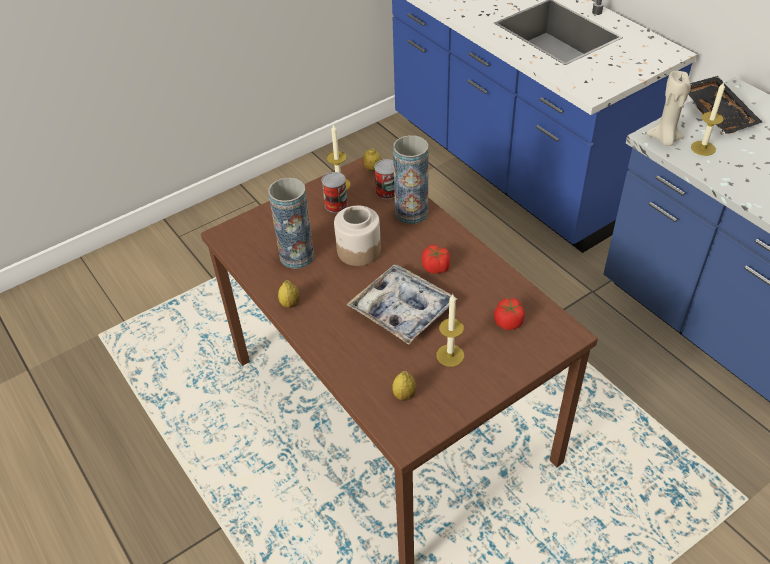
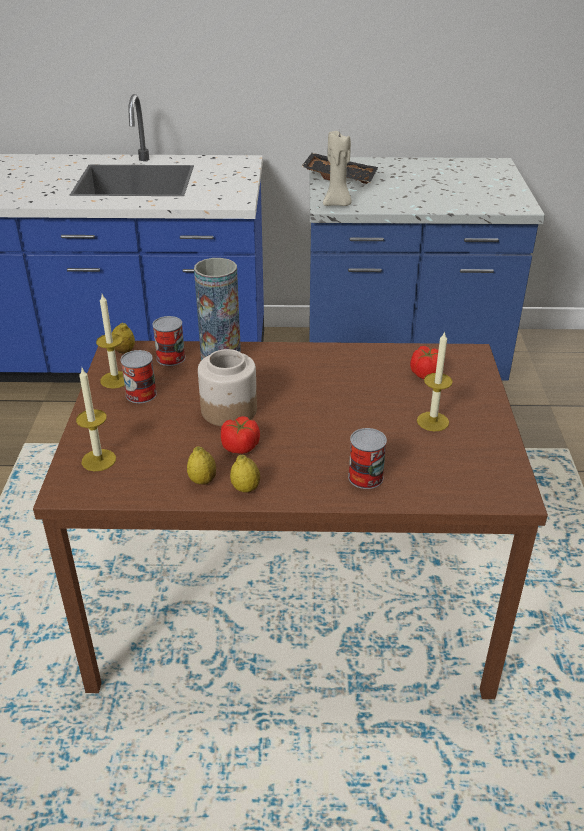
camera: 55 degrees left, 10 degrees down
vase [268,178,314,269] -> none
tray [346,264,457,345] -> none
lemon [392,371,416,401] -> lemon moved to [187,446,216,485]
tomato [422,245,450,274] -> tomato moved to [221,416,260,454]
candle [691,82,725,156] -> candle moved to [76,368,116,471]
none -> can [348,428,387,489]

